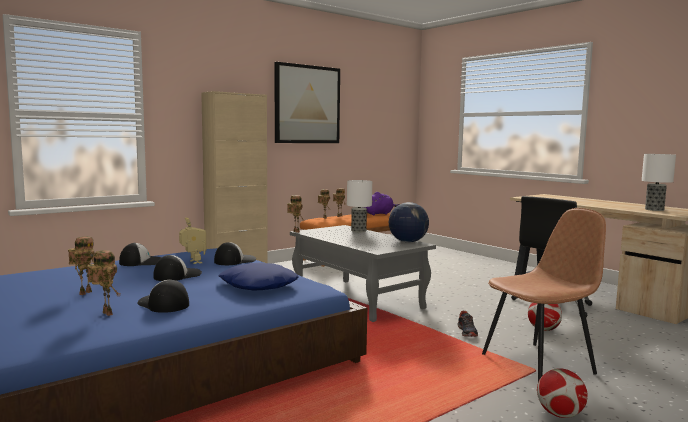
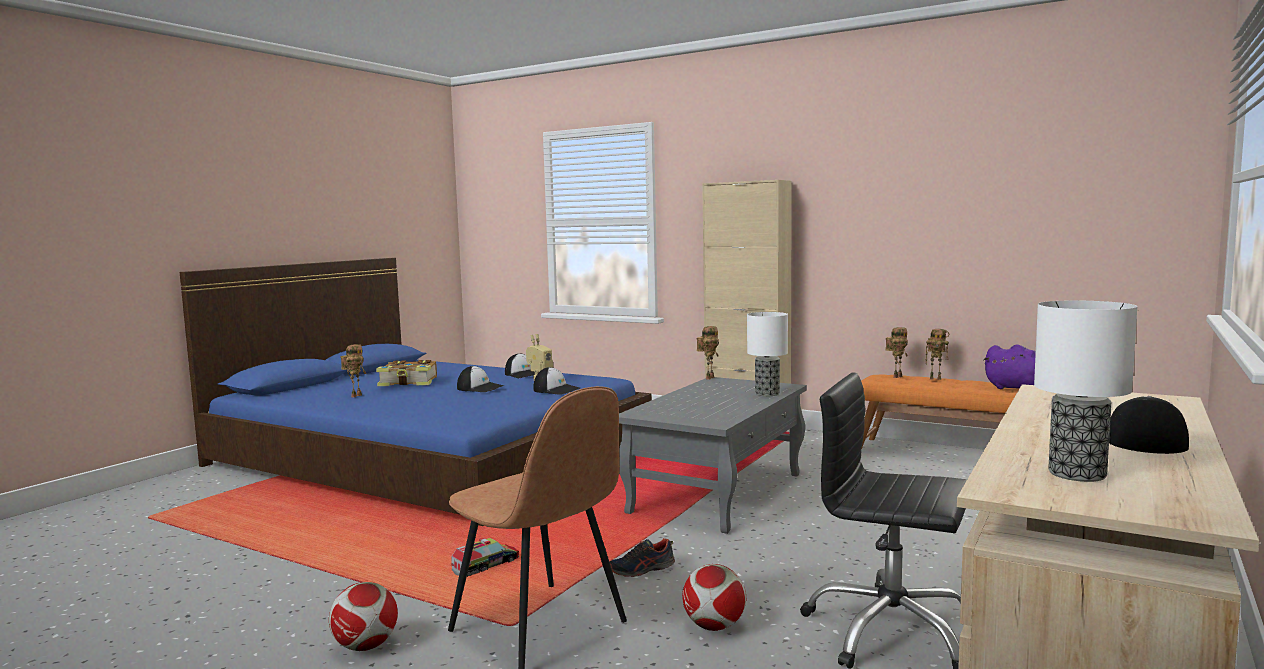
camera: 70 degrees right, 0 degrees up
toy robot [68,236,94,295] -> book [376,360,437,386]
cap [138,280,189,313] -> cap moved to [1109,396,1189,454]
blue pillow [218,263,299,291] -> none
picture [275,62,340,143] -> none
globe [389,202,429,243] -> none
none -> toy truck [451,538,519,577]

